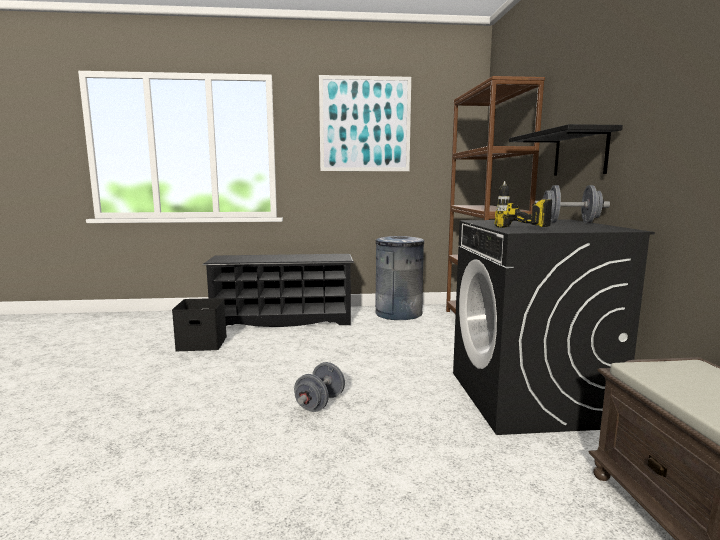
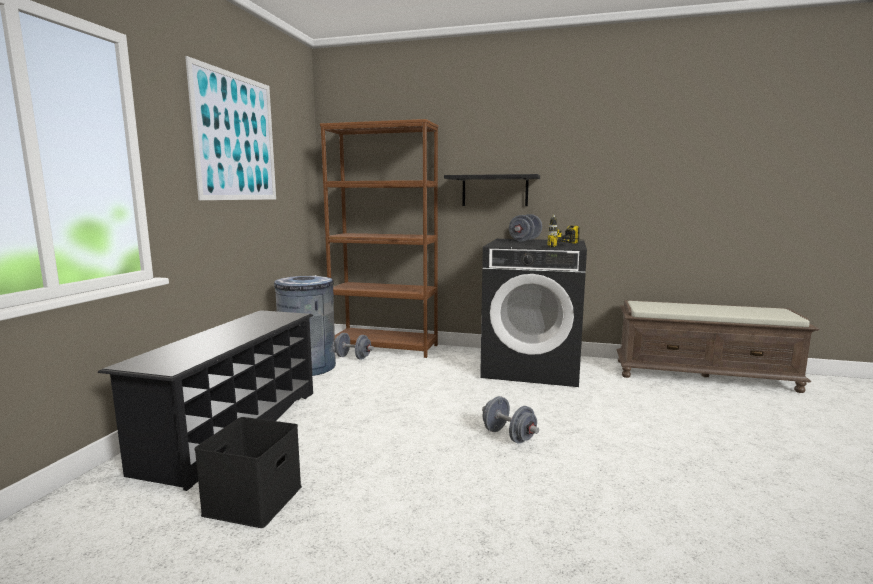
camera: 70 degrees left, 0 degrees up
none -> grey dumbbell [334,333,374,360]

